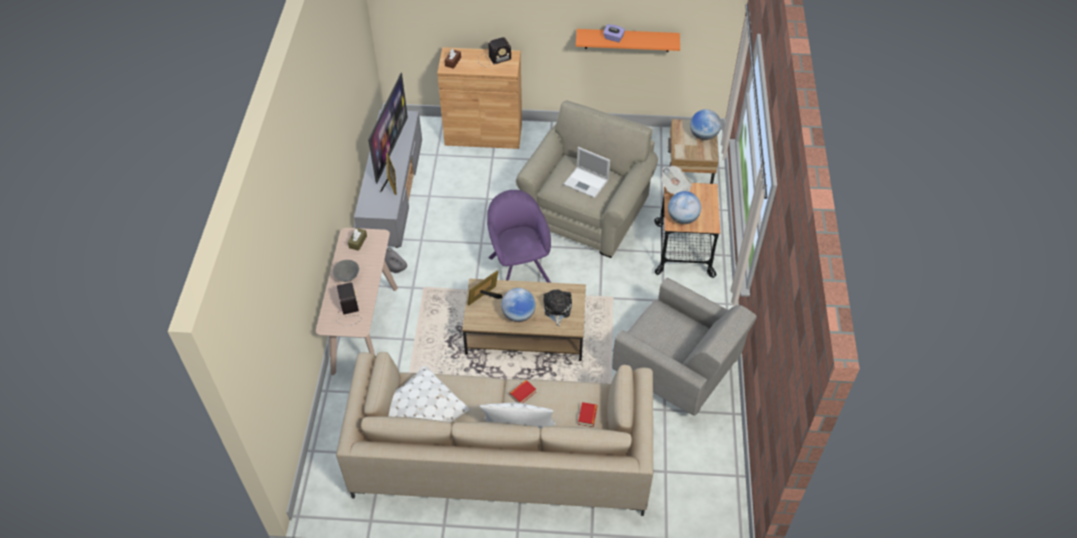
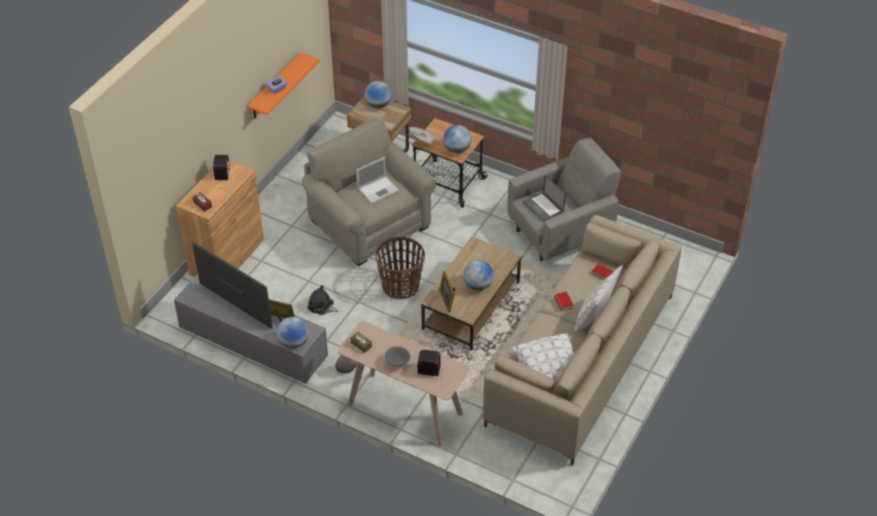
camera: 65 degrees left, 5 degrees down
purple armchair [487,190,551,283] -> basket [375,236,425,299]
plush toy [544,289,572,326] -> plush toy moved to [307,285,338,315]
none -> globe [277,317,309,348]
none -> laptop [523,175,566,222]

